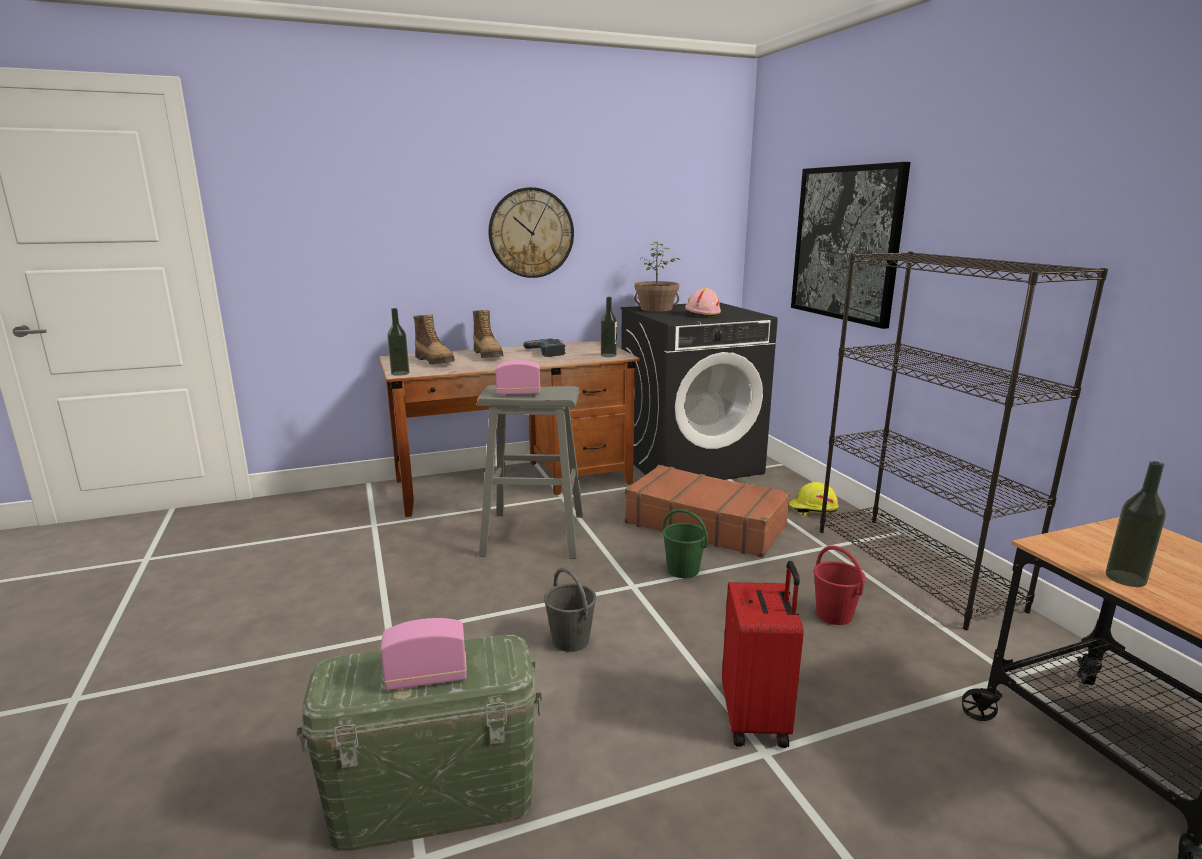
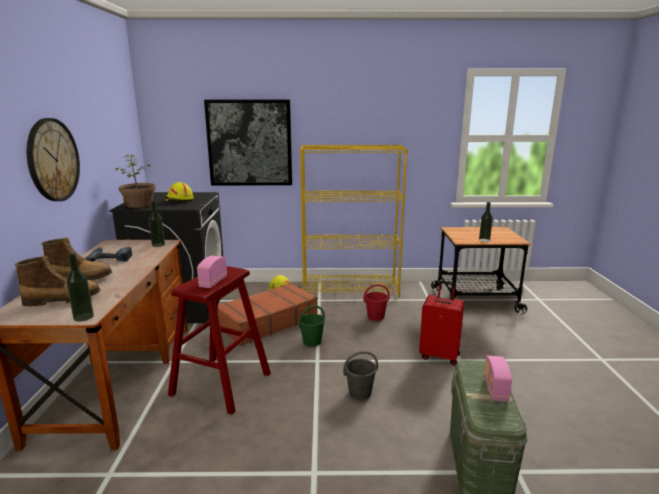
camera: 70 degrees left, 0 degrees up
grey stool [477,385,583,559] -> red stool [168,266,271,415]
pink hard hat [685,288,721,317] -> yellow hard hat [165,182,194,201]
black bookcase [820,252,1108,630] -> yellow bookcase [300,144,408,297]

